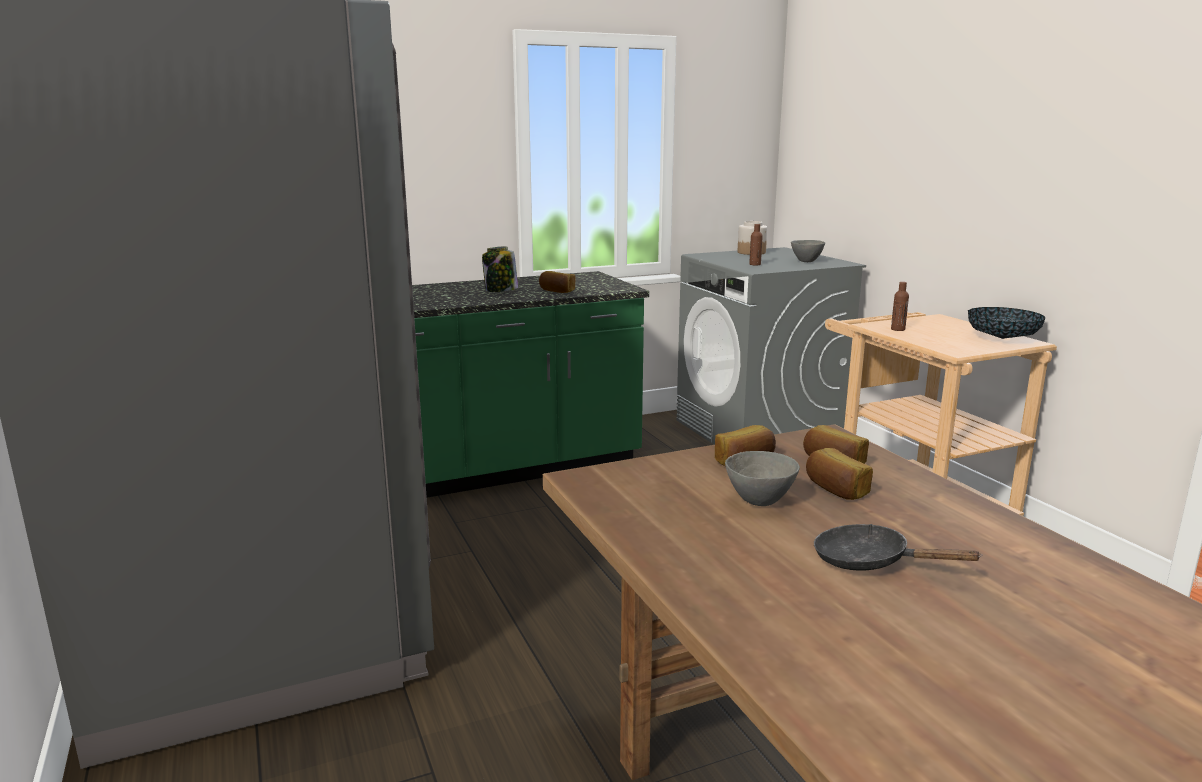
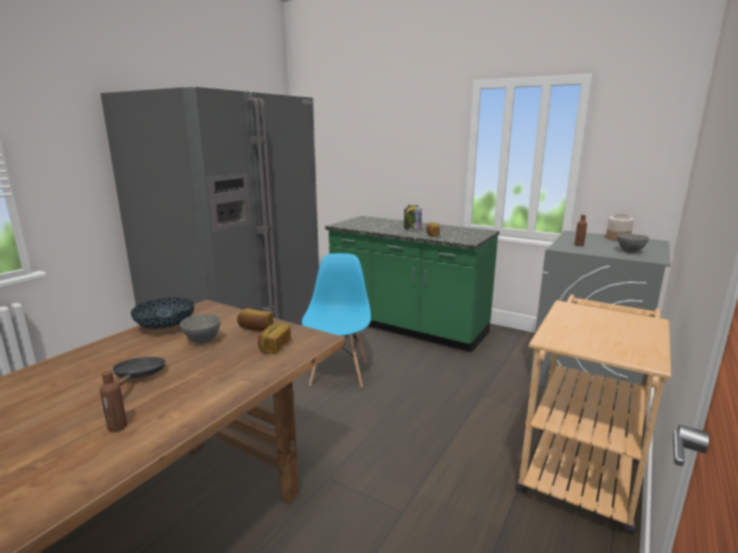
camera: 55 degrees right, 0 degrees up
bread [806,448,873,500] -> none
brown bottle [891,282,909,331] -> brown bottle moved to [100,370,127,432]
bowl [968,307,1045,339] -> bowl moved to [131,297,194,329]
none -> blue chair [302,253,371,388]

